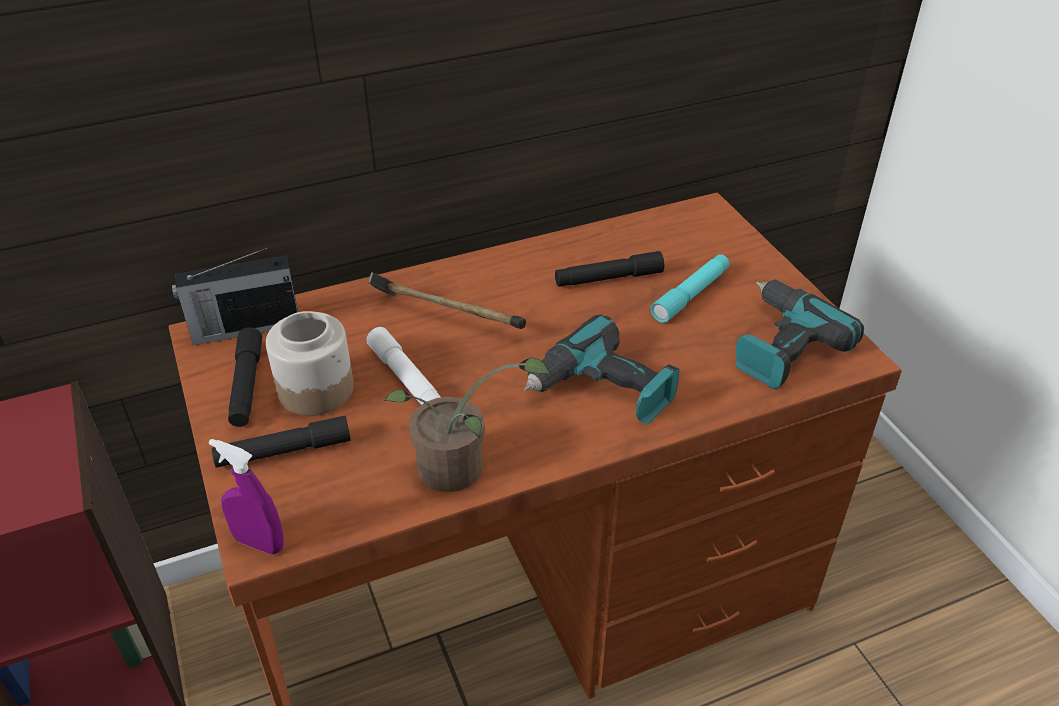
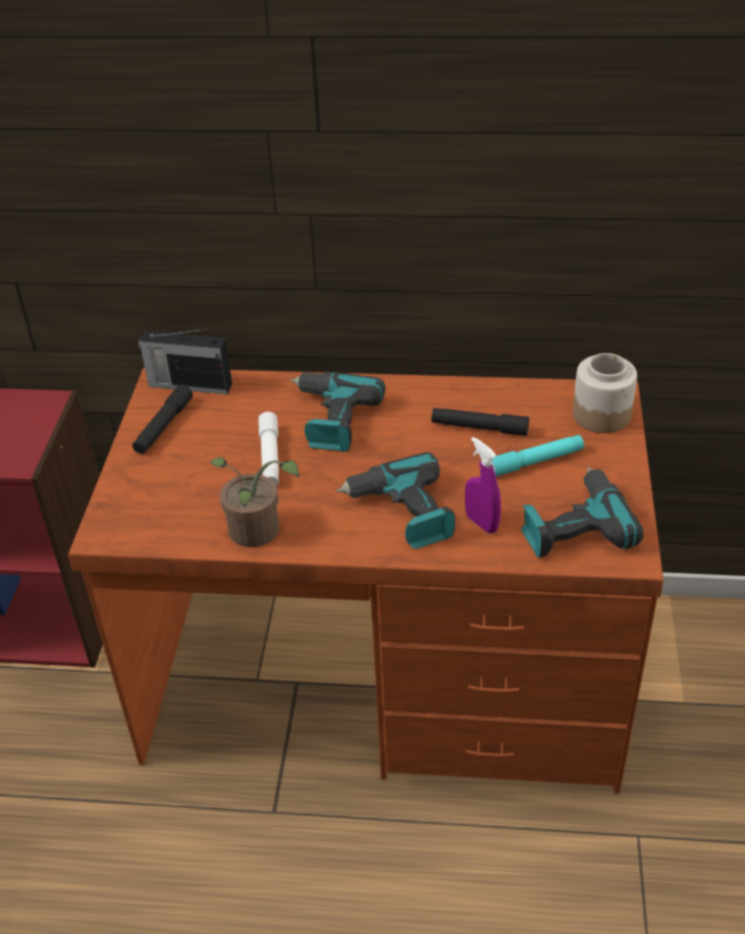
camera: 30 degrees right, 0 degrees up
purple spray bottle [209,439,284,555] -> purple spray bottle moved to [465,437,501,533]
black flashlight [212,416,351,468] -> none
jar [266,311,354,416] -> jar moved to [573,353,637,433]
hammer [368,272,526,329] -> power drill [290,372,385,452]

